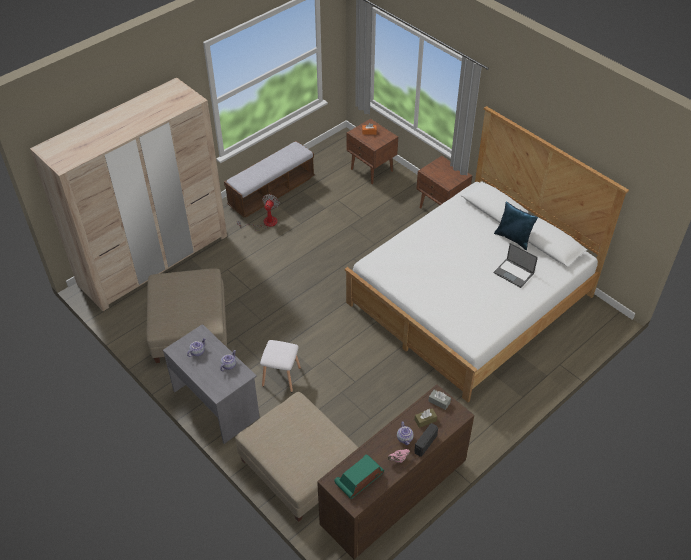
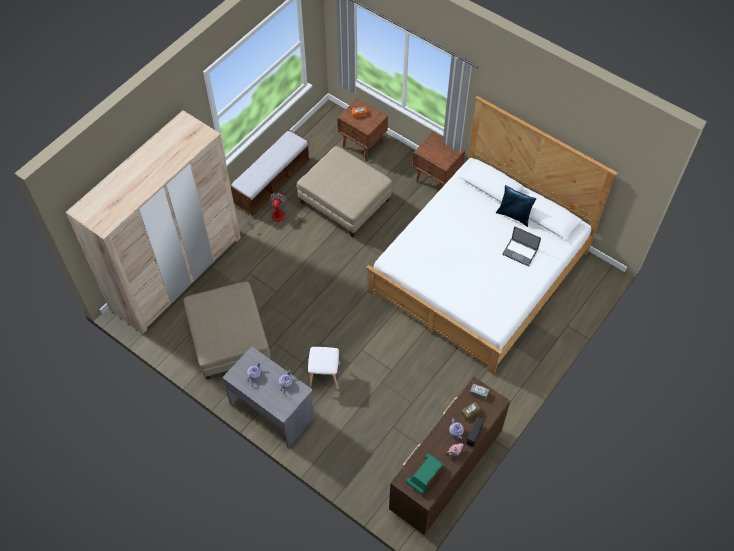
camera: 10 degrees left, 10 degrees up
beige ottoman [235,392,358,522] -> beige ottoman moved to [297,146,392,237]

